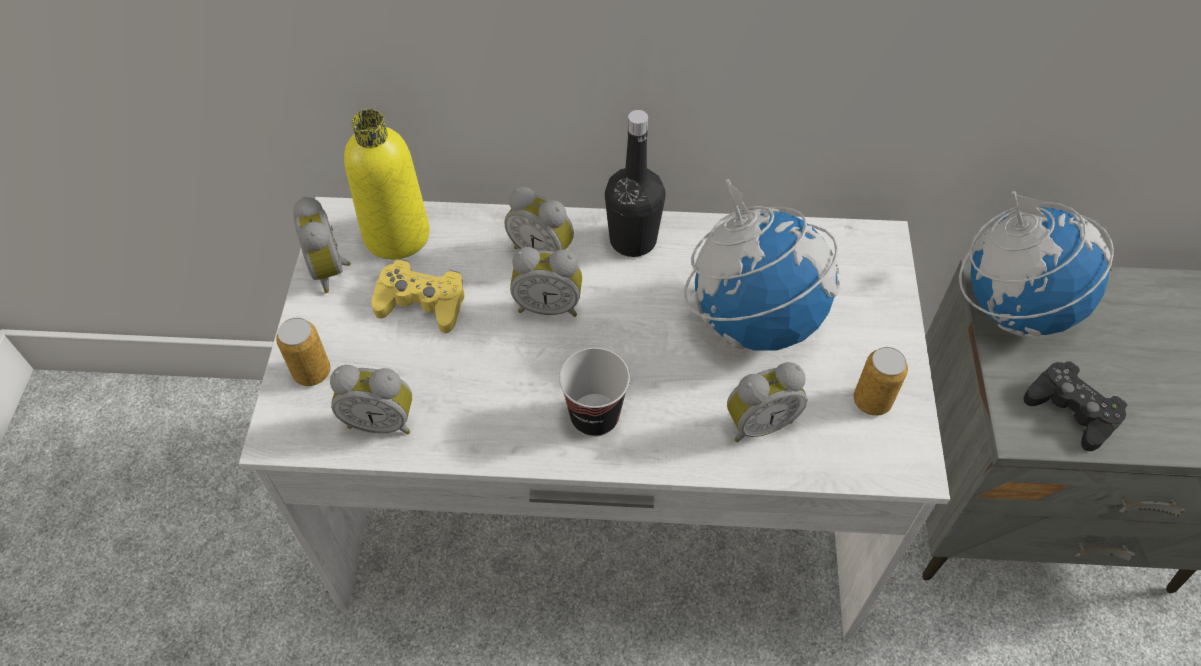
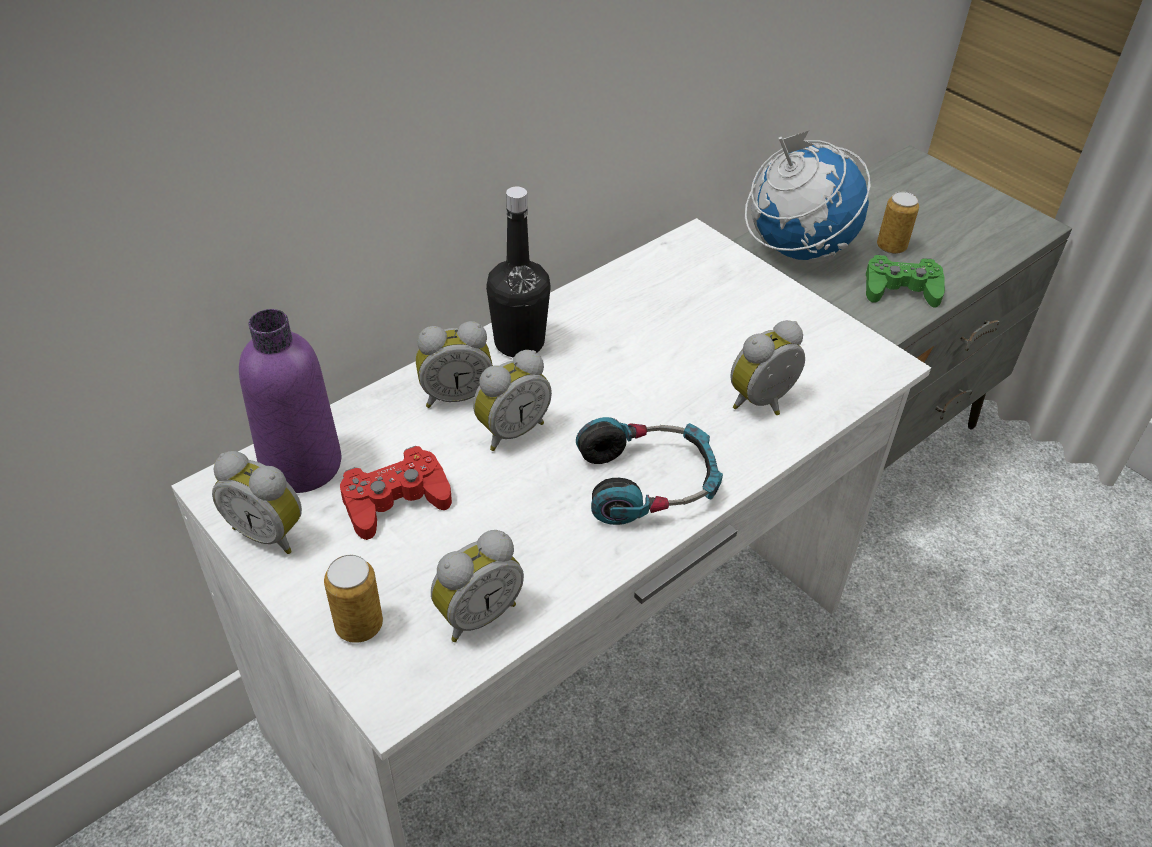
camera: 45 degrees left, 10 degrees down
yellow bottle [344,109,430,260] -> purple bottle [239,309,341,493]
yellow game controller [371,259,464,334] -> red game controller [340,446,452,540]
cup [559,348,630,437] -> headphones [576,417,723,525]
globe [684,179,840,351] -> none
alarm clock [727,362,807,442] -> alarm clock turned 150 degrees counterclockwise [731,320,805,415]
can [854,347,908,416] -> can moved to [877,192,919,254]
black game controller [1023,361,1128,451] -> green game controller [866,255,945,308]

